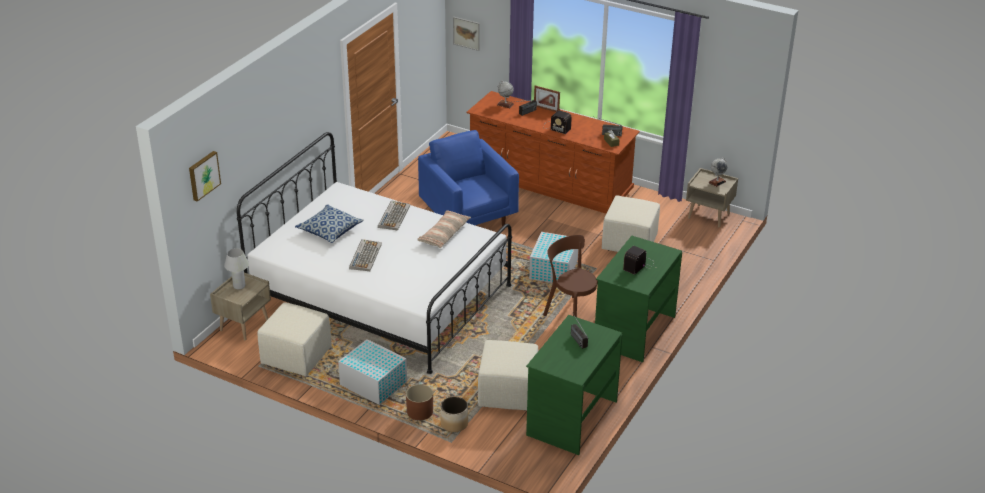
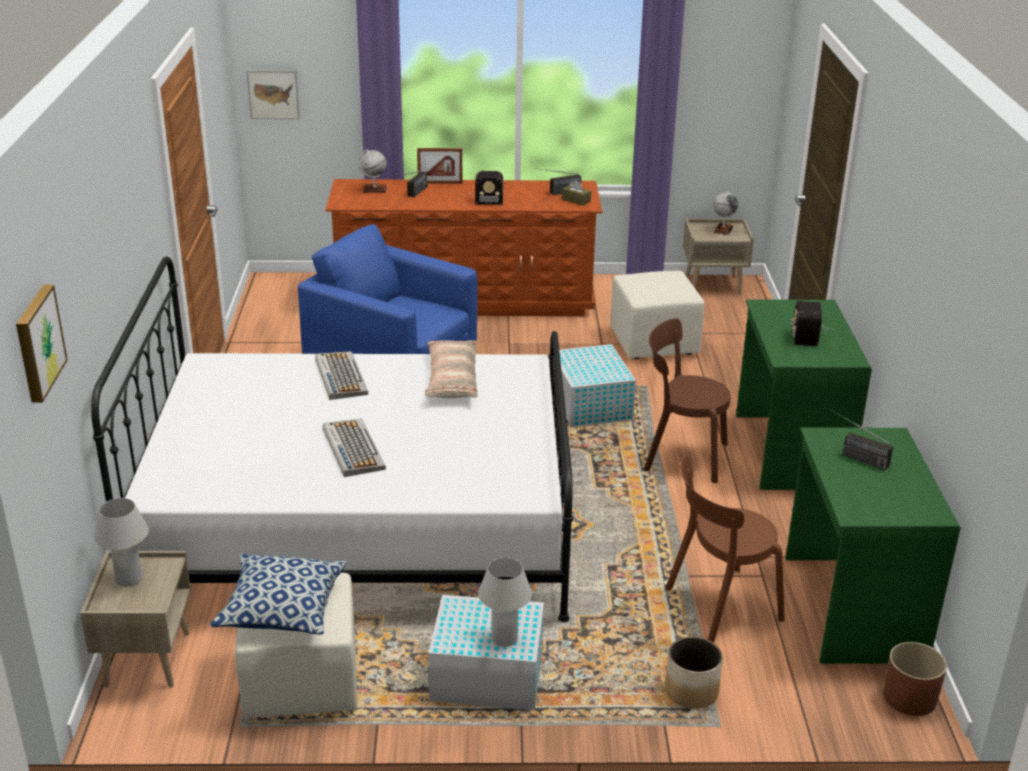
camera: 30 degrees left, 5 degrees down
pillow [295,204,364,243] -> pillow moved to [210,554,346,634]
brown planter [406,384,433,420] -> brown planter moved to [883,642,947,716]
beige ottoman [478,340,538,411] -> brown chair [666,456,785,642]
none -> white table lamp [478,558,532,647]

